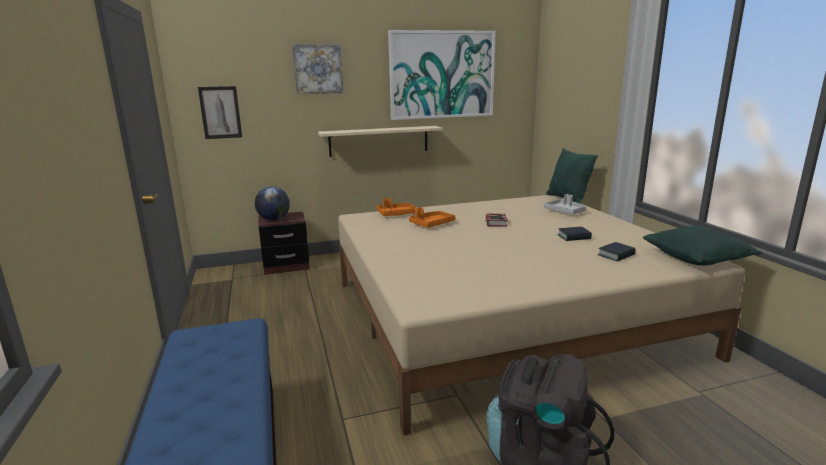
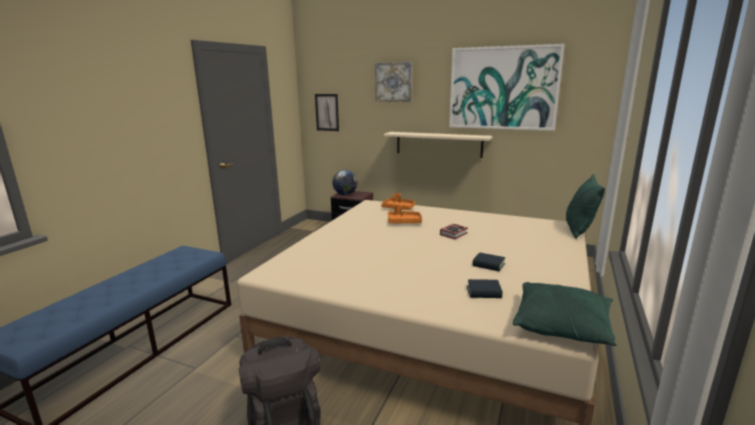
camera: 40 degrees right, 0 degrees up
grey tray [544,194,587,215] -> none

